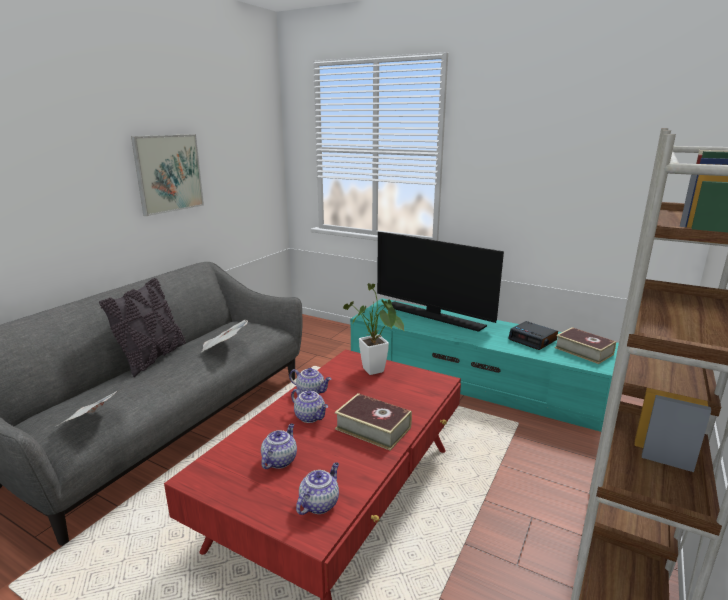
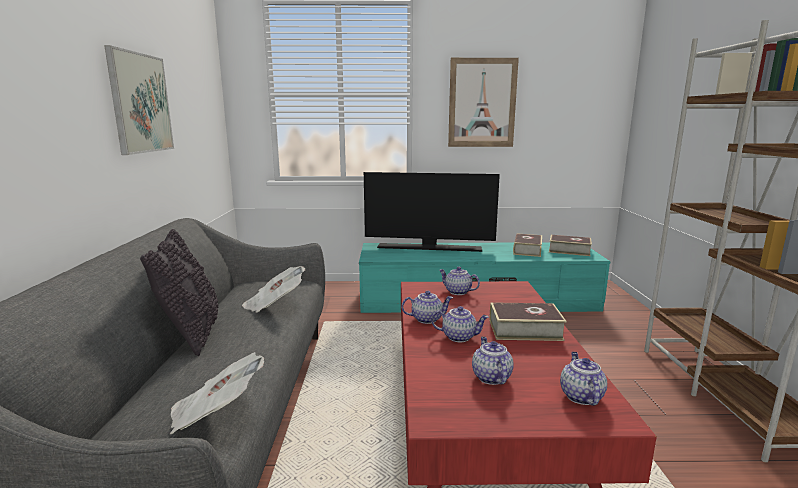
camera: 30 degrees left, 5 degrees down
potted plant [343,283,405,375] -> teapot [439,267,480,295]
alarm clock [508,321,558,350] -> book [513,234,542,257]
none -> picture [448,58,519,147]

